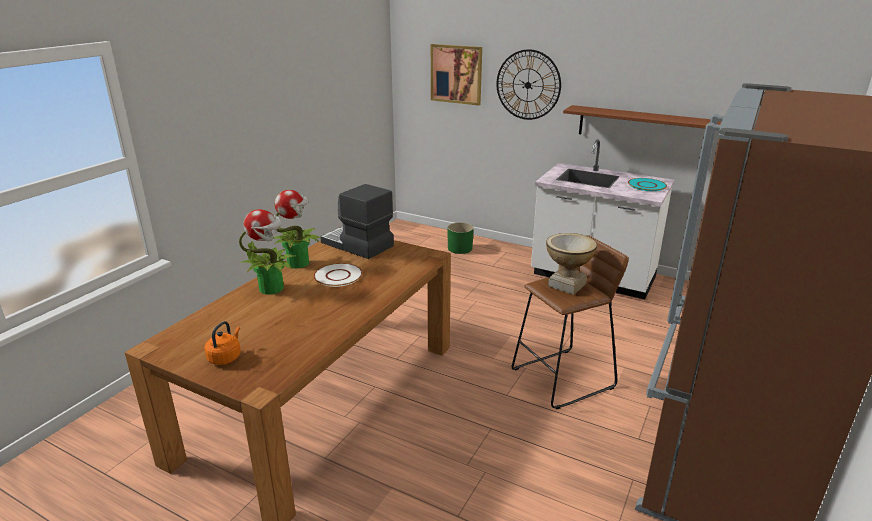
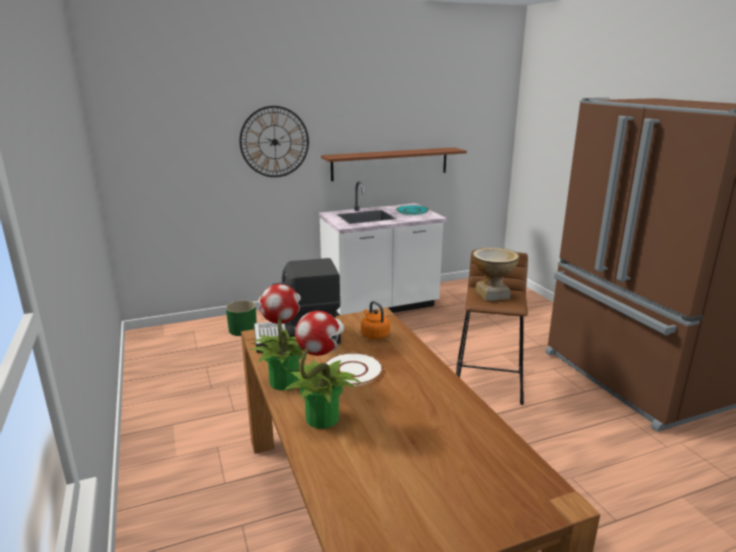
camera: 50 degrees left, 5 degrees down
orange kettle [204,321,241,365] -> orange kettle moved to [361,301,390,340]
picture [431,44,482,106] -> none

